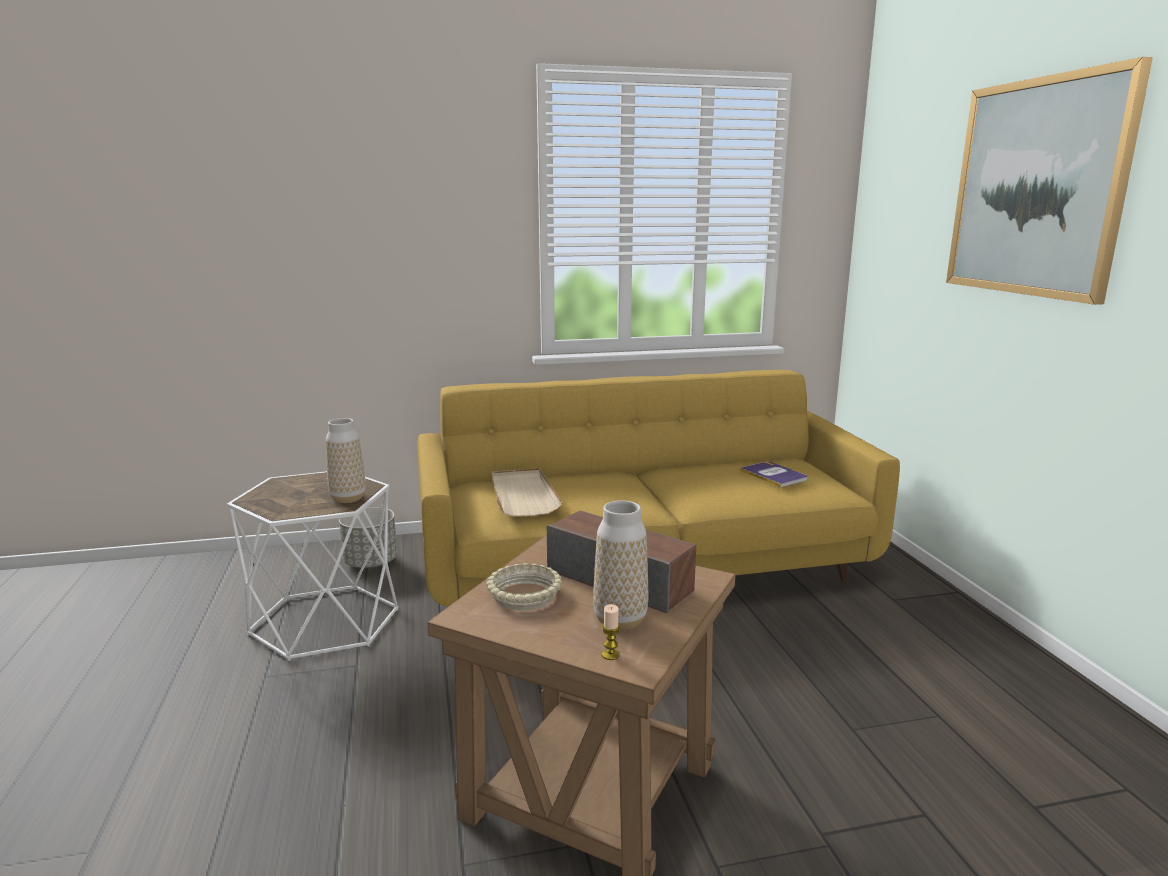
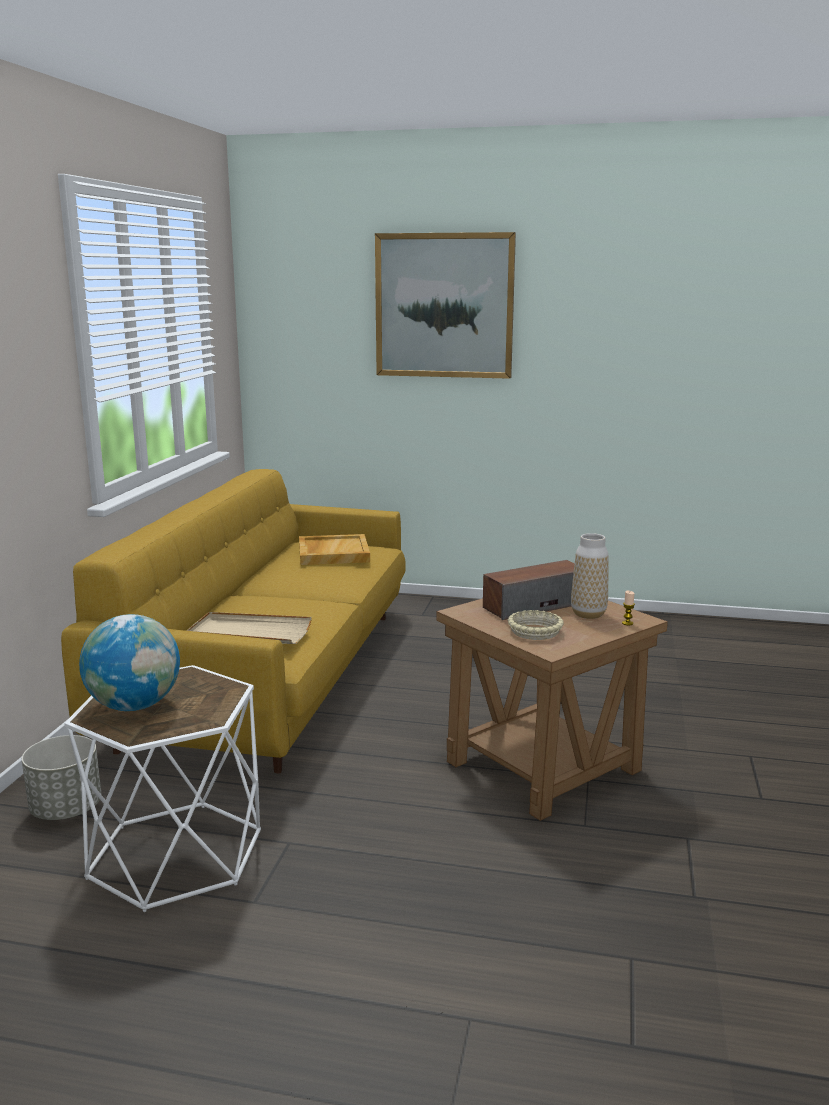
camera: 65 degrees left, 0 degrees up
vase [326,418,366,503] -> none
book [740,462,807,487] -> beige tray [299,534,370,565]
none -> globe [79,614,180,711]

